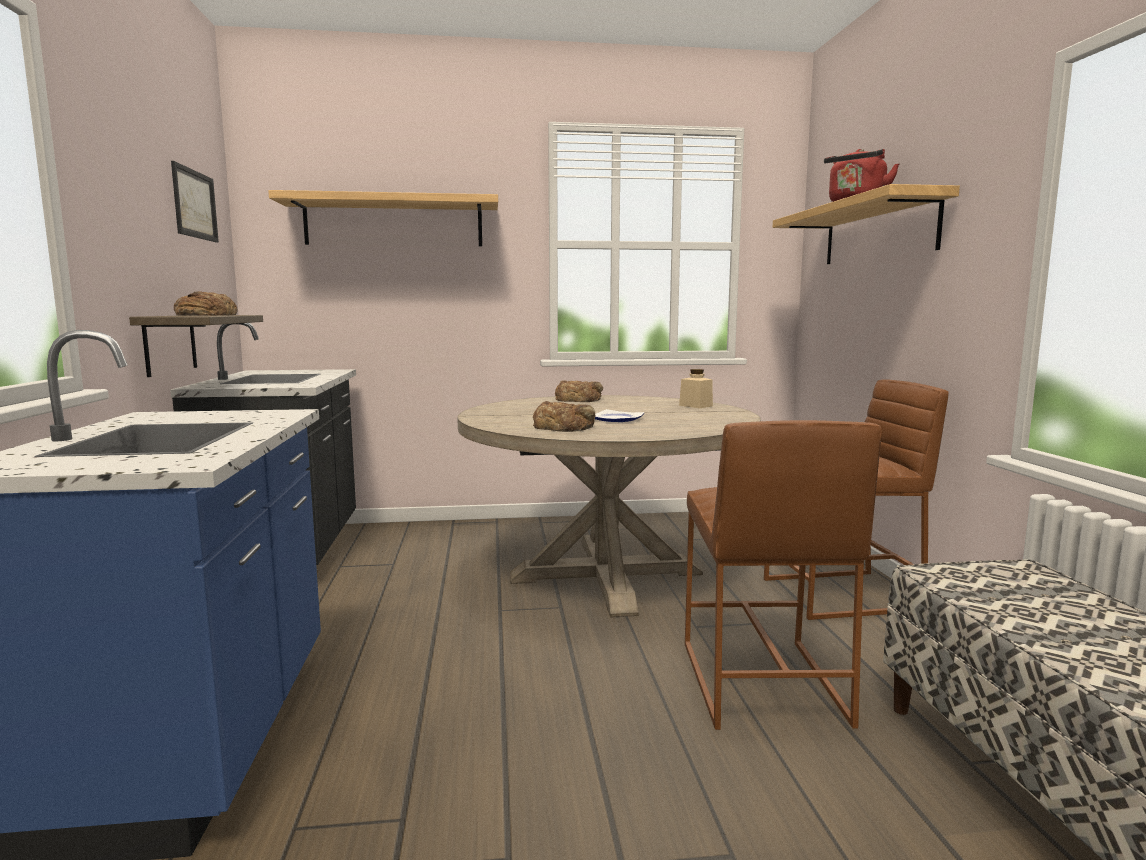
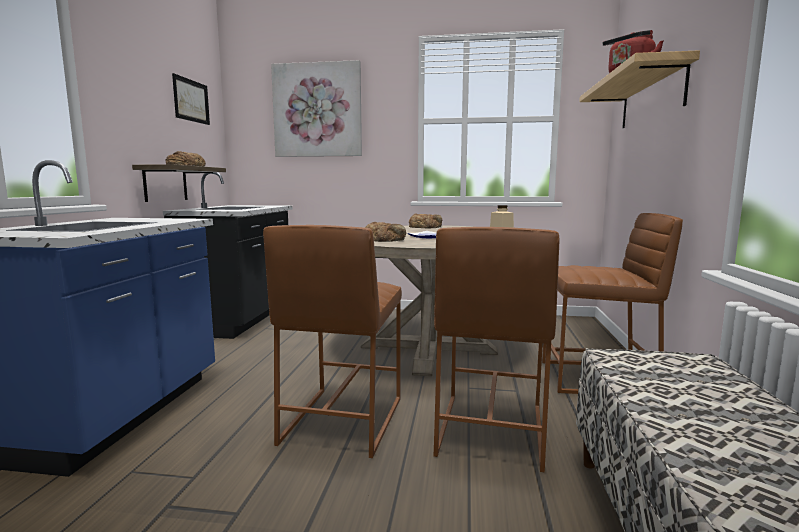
camera: 15 degrees right, 0 degrees up
shelf [268,190,498,246] -> picture [271,60,362,157]
none -> brown stool [263,225,402,458]

